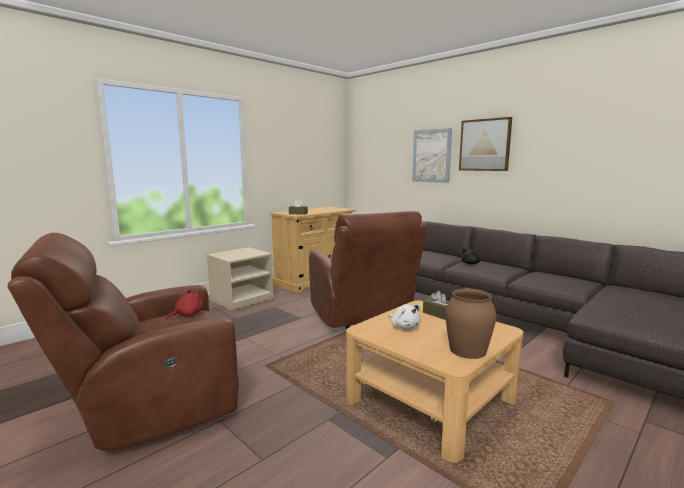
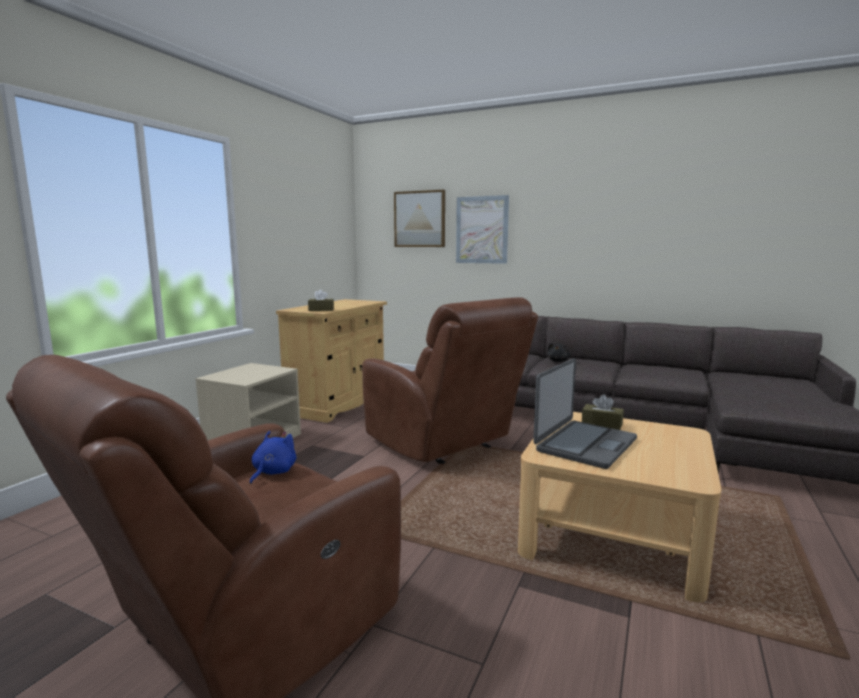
camera: 20 degrees left, 0 degrees up
red plush toy [166,289,203,320] -> blue plush toy [250,431,297,484]
white plush toy [389,304,421,329] -> laptop [533,358,637,469]
brown vase [445,288,496,359] -> none
picture [459,117,512,171] -> picture moved to [394,190,445,247]

